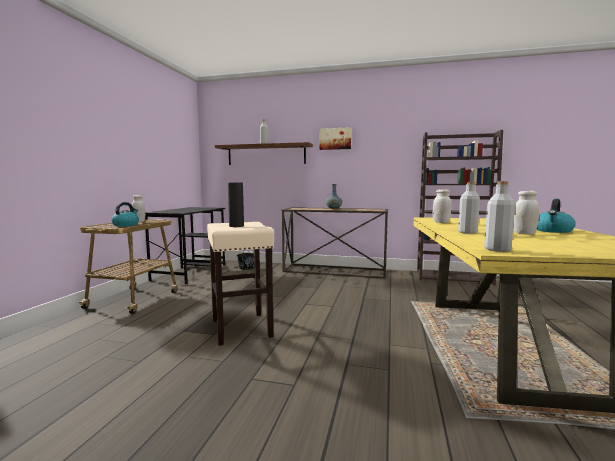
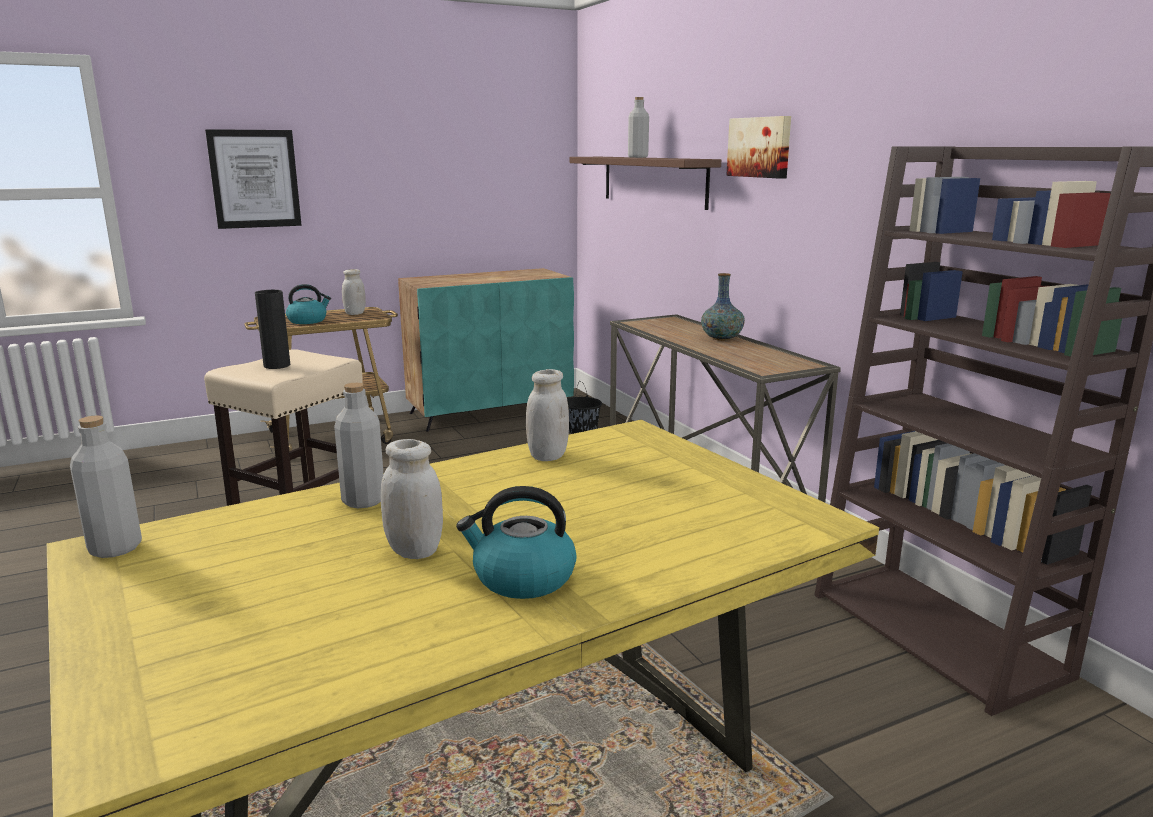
camera: 50 degrees right, 10 degrees up
black desk [145,207,225,284] -> turquoise cabinet [398,268,574,431]
none -> picture [205,129,301,229]

